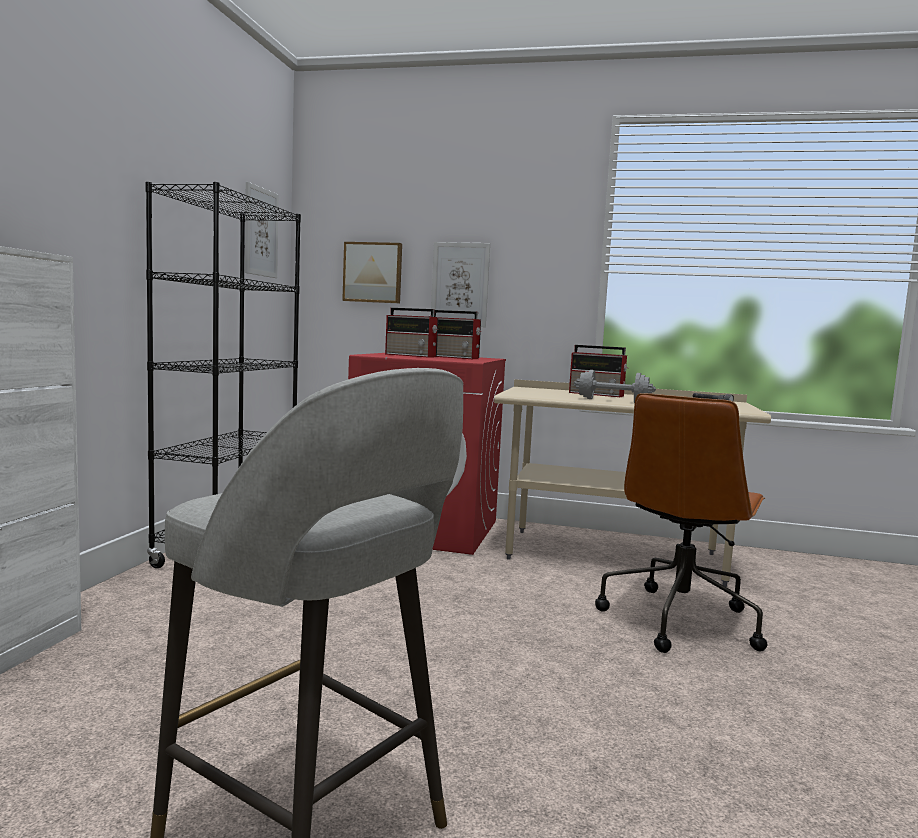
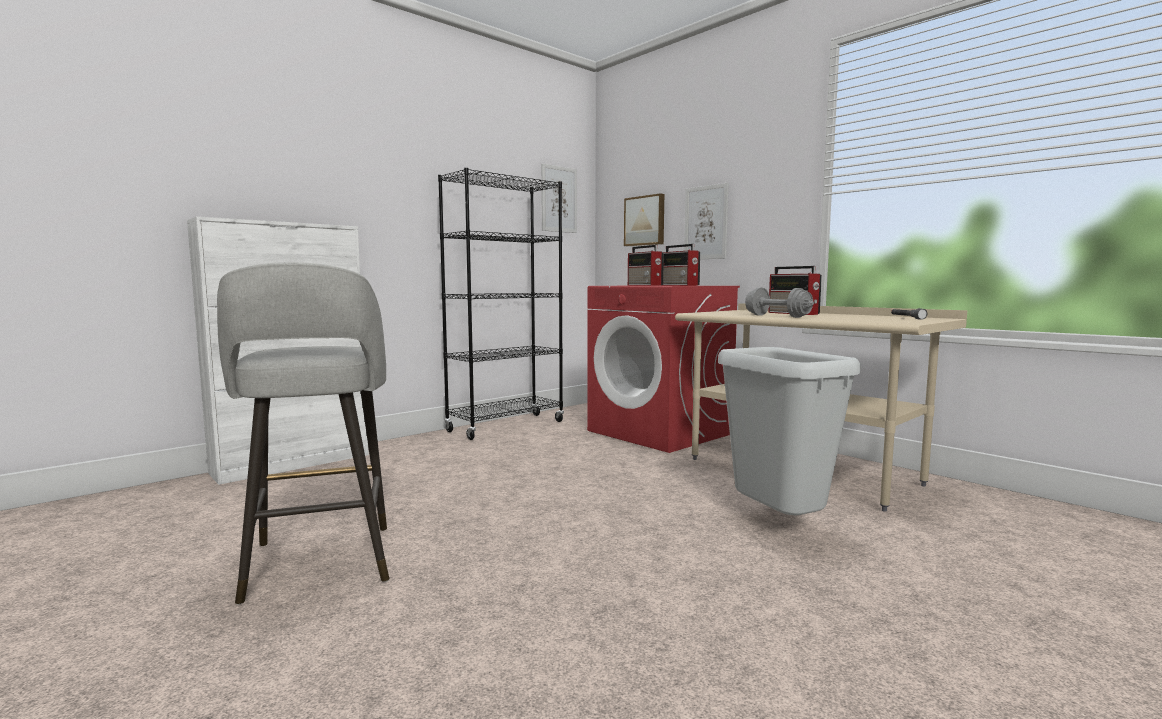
camera: 35 degrees right, 0 degrees up
brown office chair [595,393,767,653] -> grey trash can [718,347,861,525]

